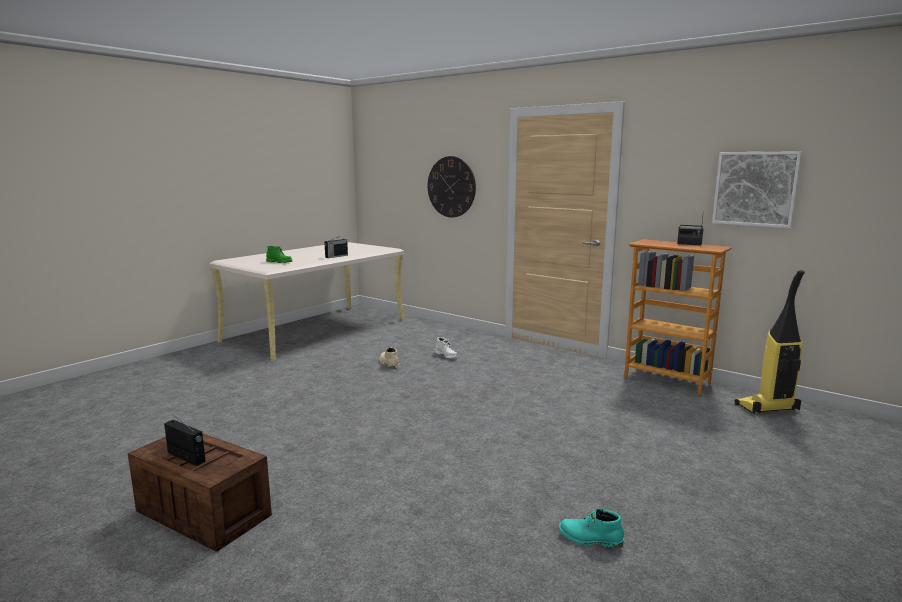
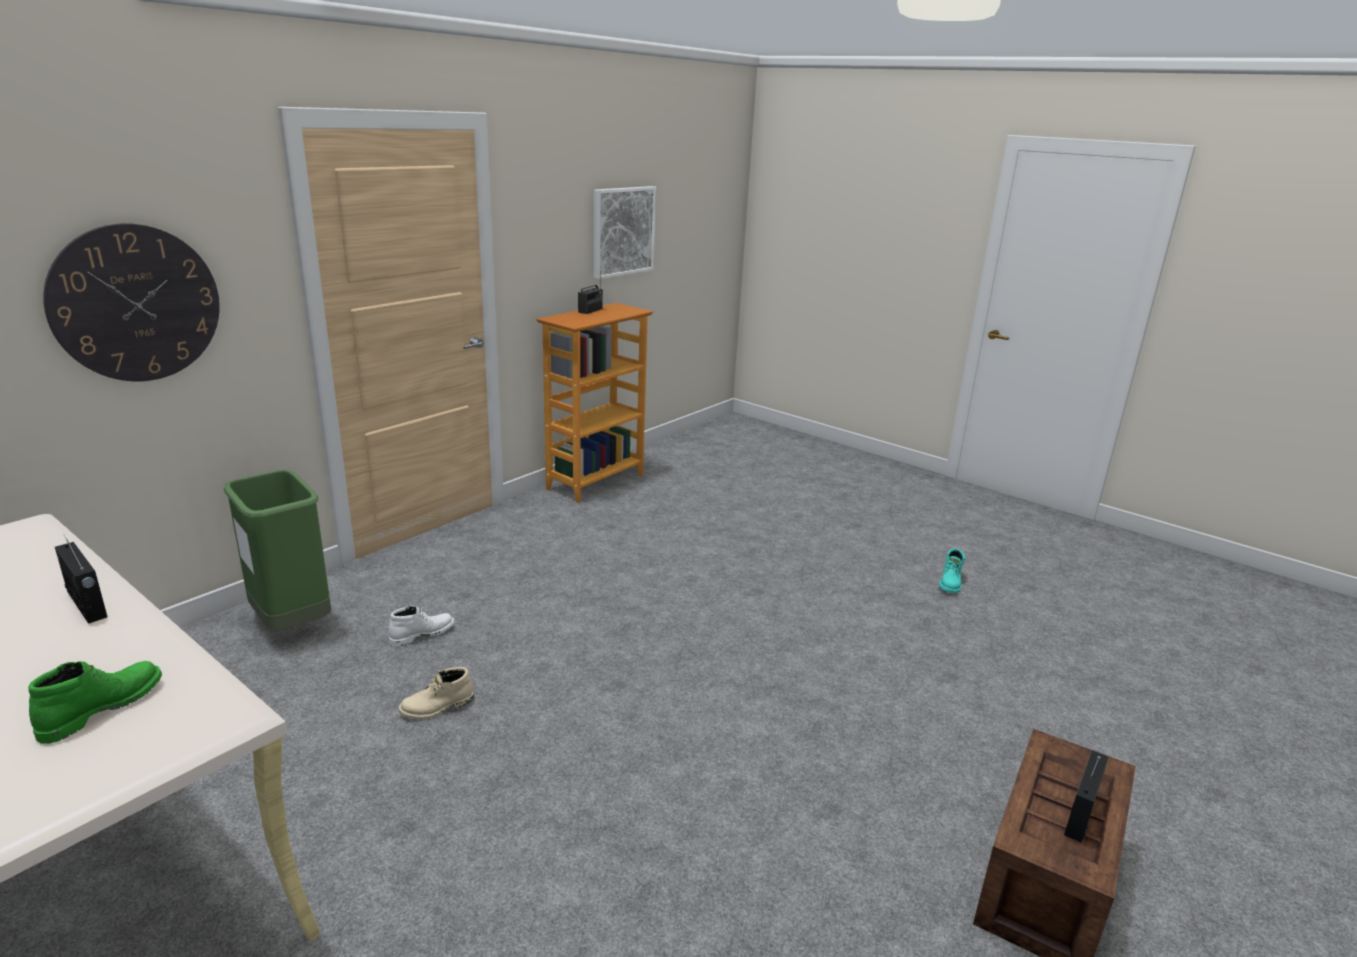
camera: 90 degrees left, 10 degrees up
vacuum cleaner [735,270,805,414] -> none
none -> green trash can [224,470,331,631]

